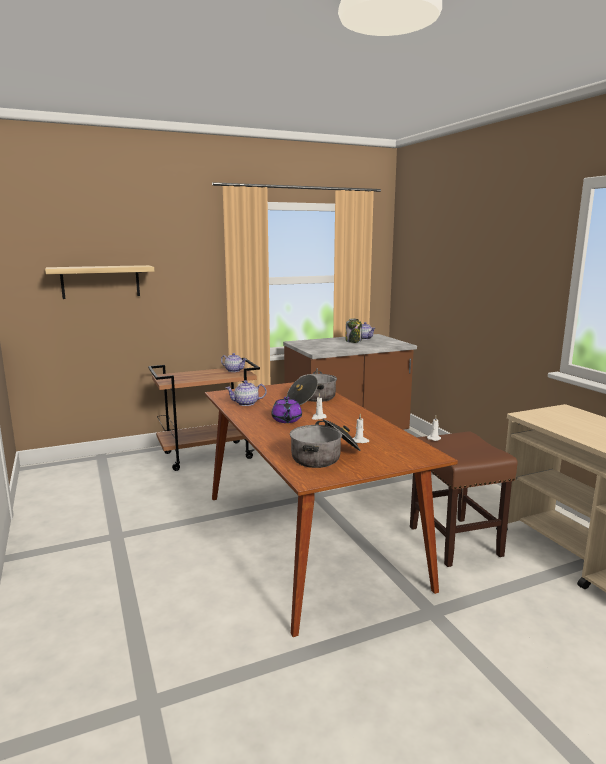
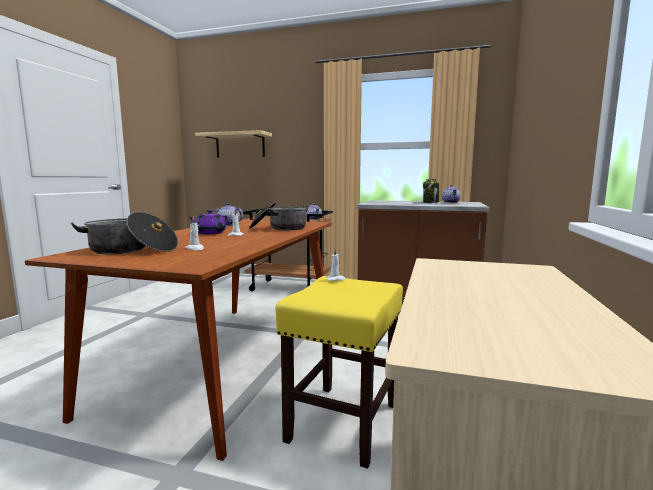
camera: 40 degrees right, 5 degrees down
brown stool [410,432,518,567] -> yellow stool [276,276,403,469]

